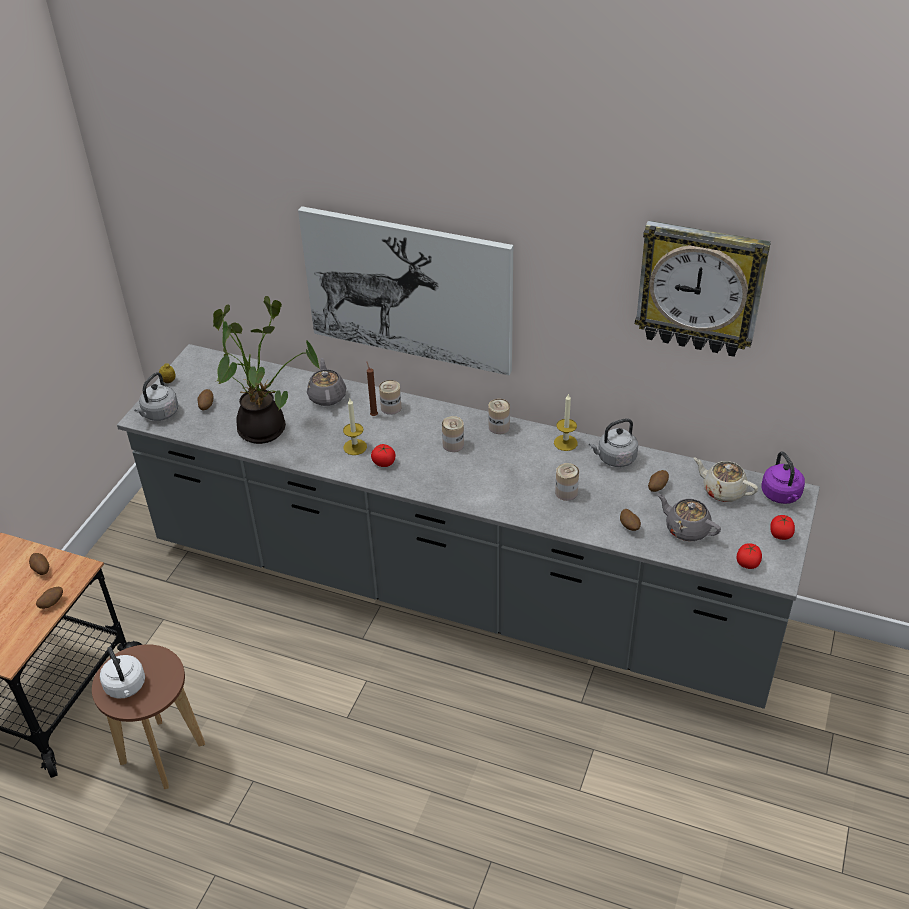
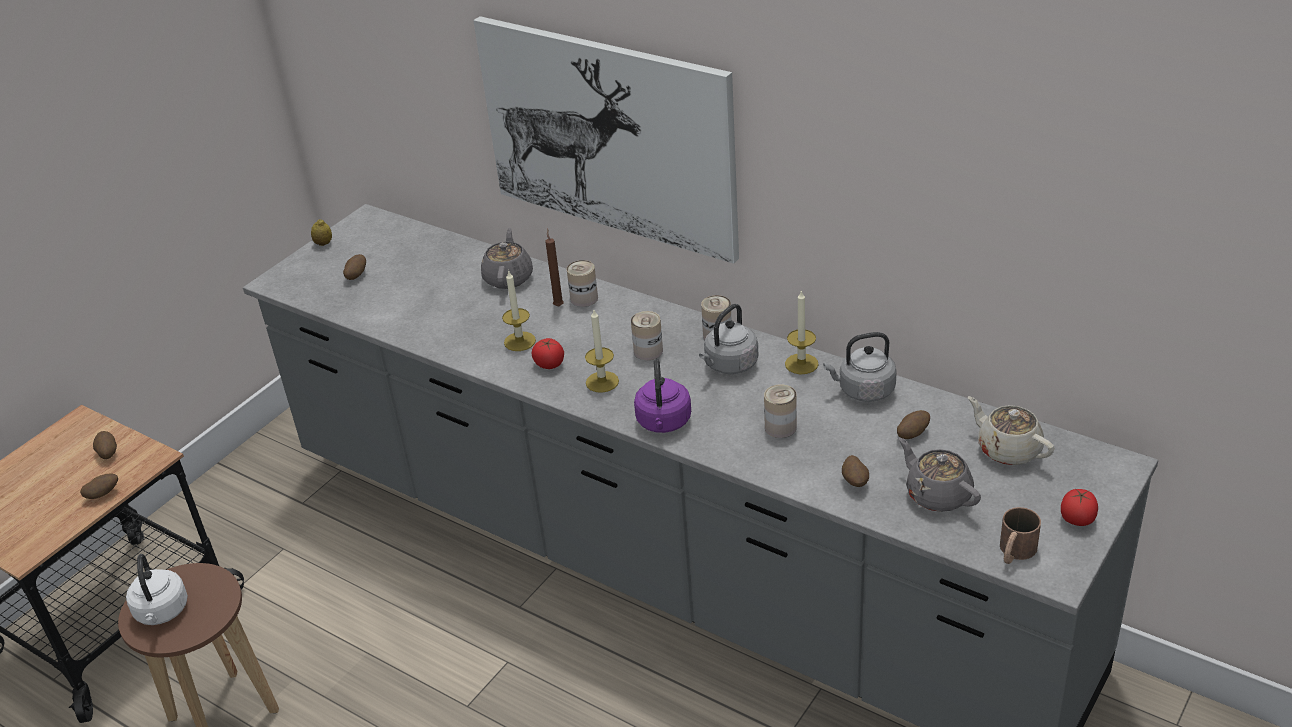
camera: 15 degrees right, 5 degrees down
grey kettle [134,372,179,421] -> grey kettle moved to [699,304,758,374]
potted plant [213,296,320,444] -> none
wall clock [635,221,771,357] -> none
tomato [736,543,762,569] -> brown mug [1000,507,1041,564]
purple kettle [761,451,805,504] -> purple kettle moved to [634,359,691,433]
none -> candle [585,310,619,393]

